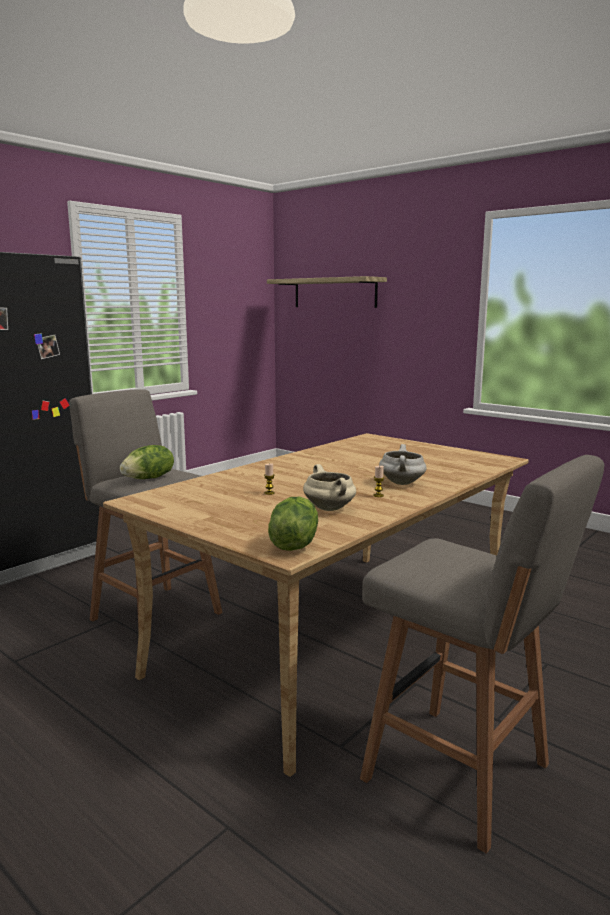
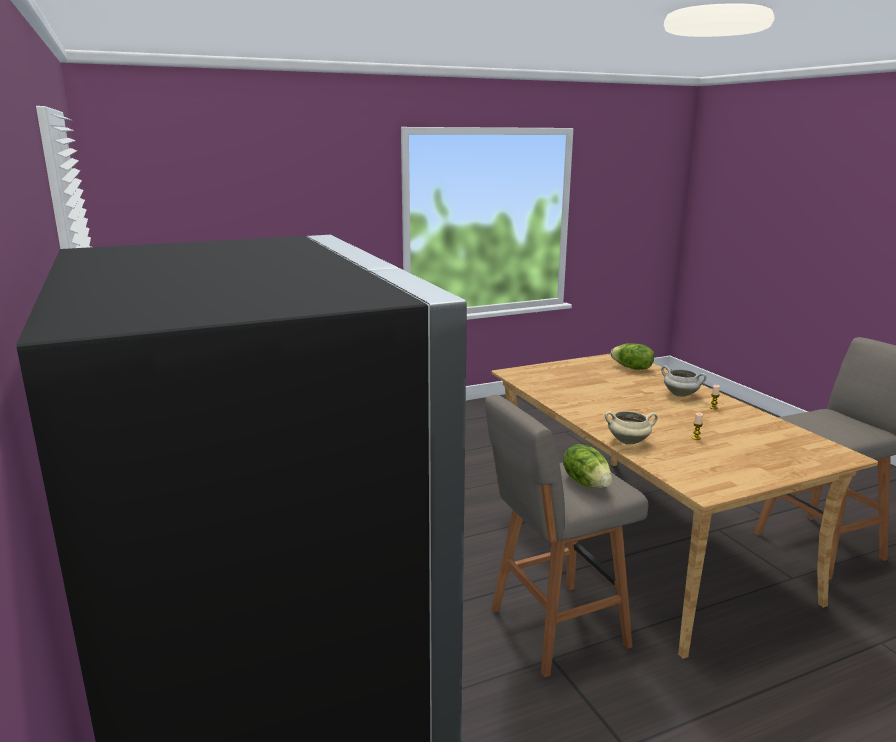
camera: 65 degrees left, 5 degrees up
shelf [267,276,387,308] -> none
lettuce [268,497,318,551] -> lettuce moved to [611,343,654,370]
beige cooking pot [303,464,356,511] -> beige cooking pot moved to [605,411,658,445]

